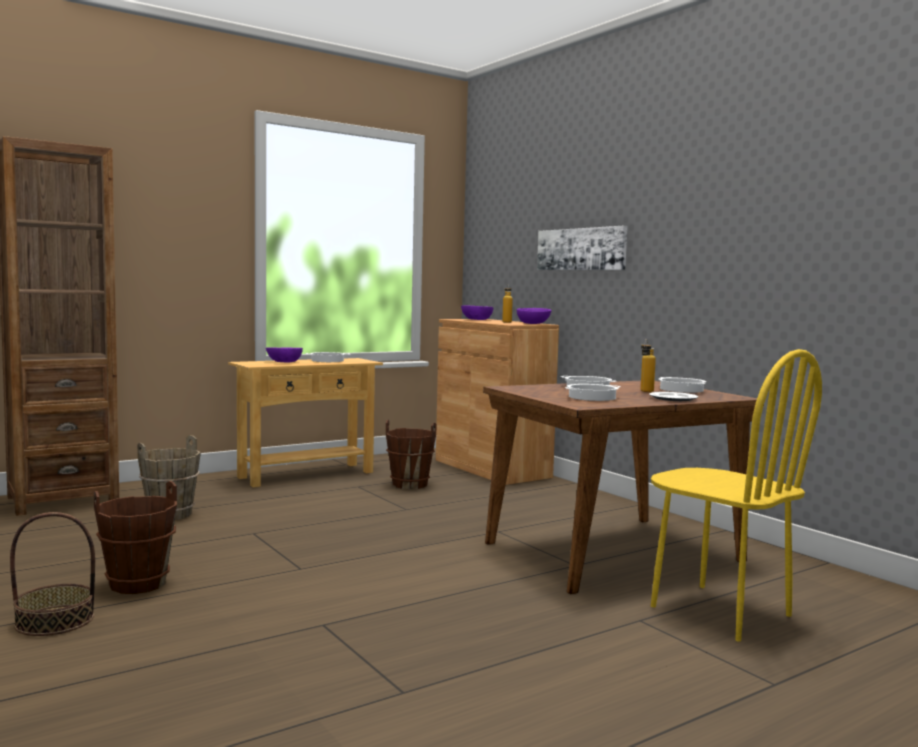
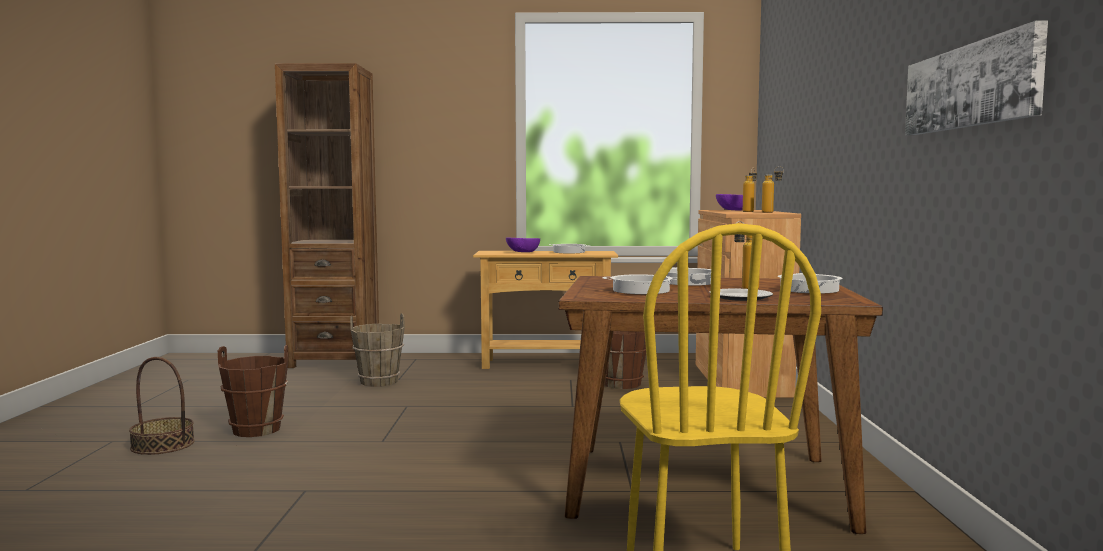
camera: 35 degrees right, 0 degrees up
purple bowl [517,308,552,324] -> bottle [762,166,783,213]
picture [537,226,628,270] -> picture moved to [905,20,1048,135]

